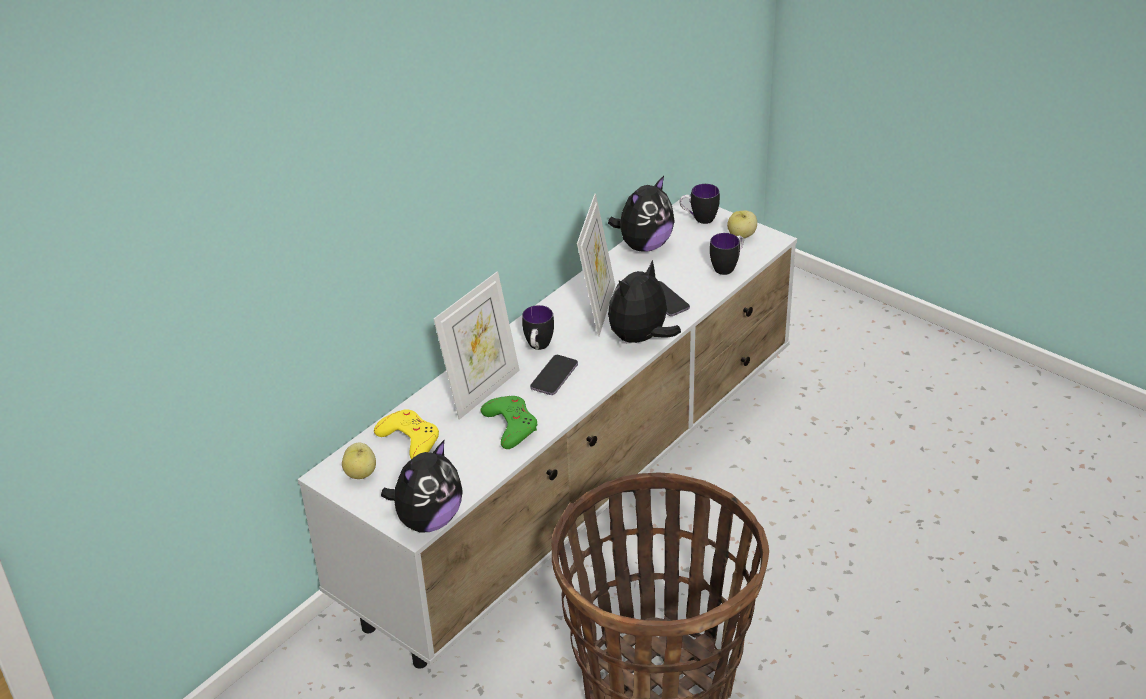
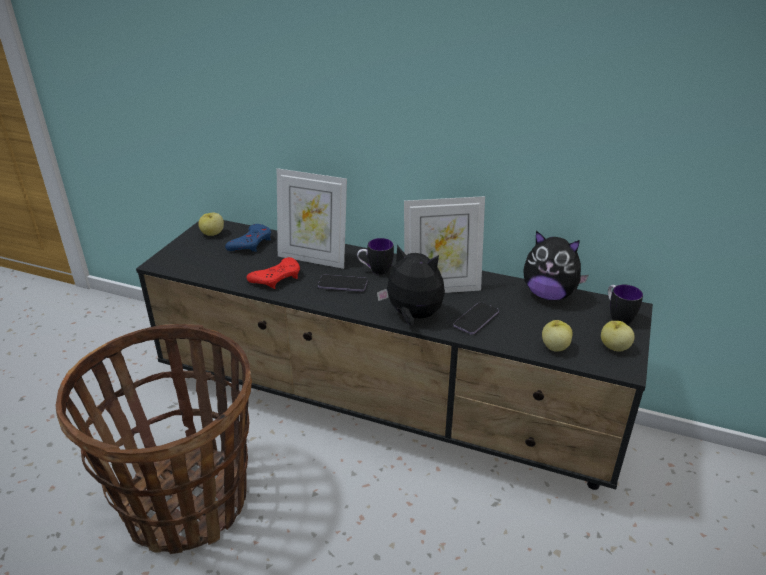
camera: 70 degrees right, 5 degrees down
white tv stand [298,194,797,669] -> black tv stand [136,220,653,490]
yellow game controller [374,409,439,459] -> blue game controller [225,224,271,252]
plush toy [381,440,463,532] -> none
green game controller [481,396,537,449] -> red game controller [247,257,300,289]
mug [710,233,744,275] -> apple [542,320,573,352]

